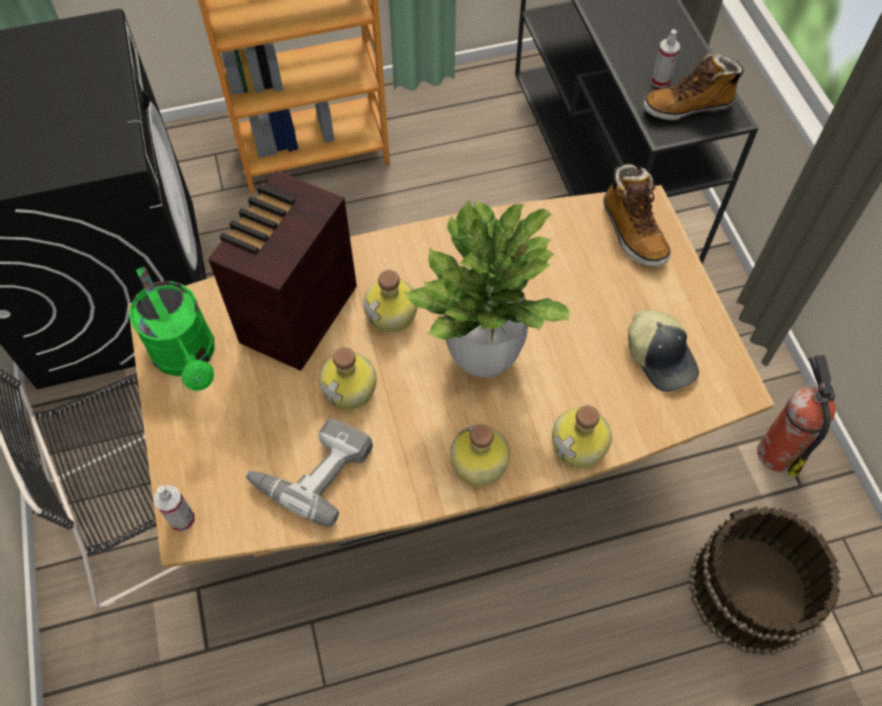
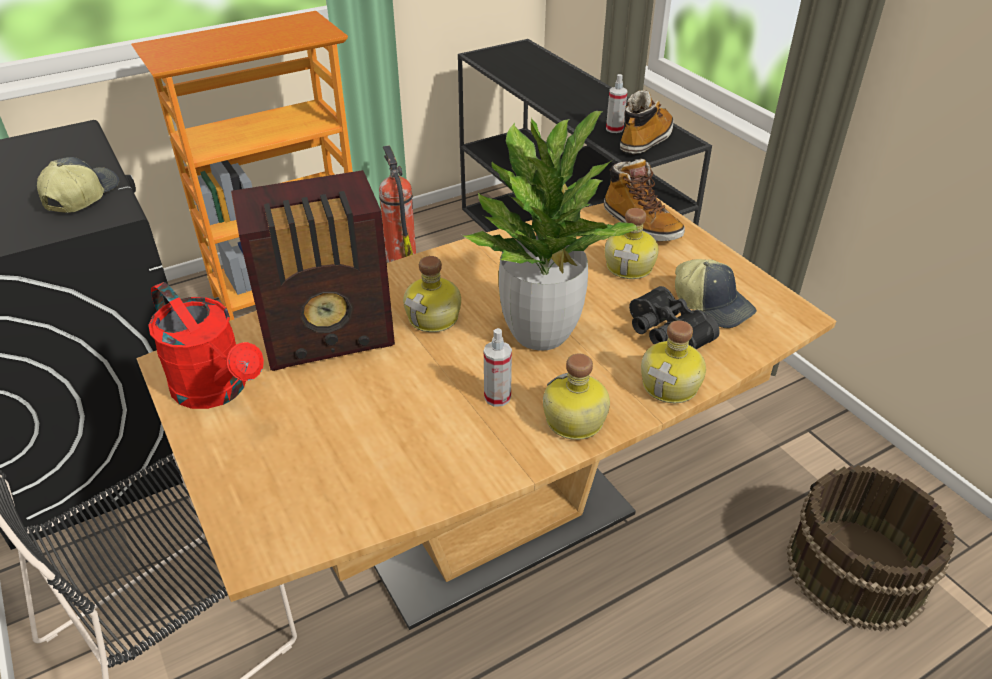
camera: 15 degrees left, 20 degrees down
green watering can [130,266,215,391] -> red watering can [148,282,264,409]
spray bottle [154,485,195,532] -> spray bottle moved to [484,328,512,407]
radio [208,171,357,371] -> radio turned 120 degrees counterclockwise [231,170,395,371]
power drill [245,419,373,527] -> none
bottle [319,347,377,410] -> bottle moved to [605,208,659,279]
boot [643,54,745,120] -> boot turned 150 degrees clockwise [620,90,673,155]
fire extinguisher [757,355,836,477] -> fire extinguisher moved to [379,145,416,262]
none -> cap [37,157,119,213]
none -> black binoculars [629,286,720,349]

